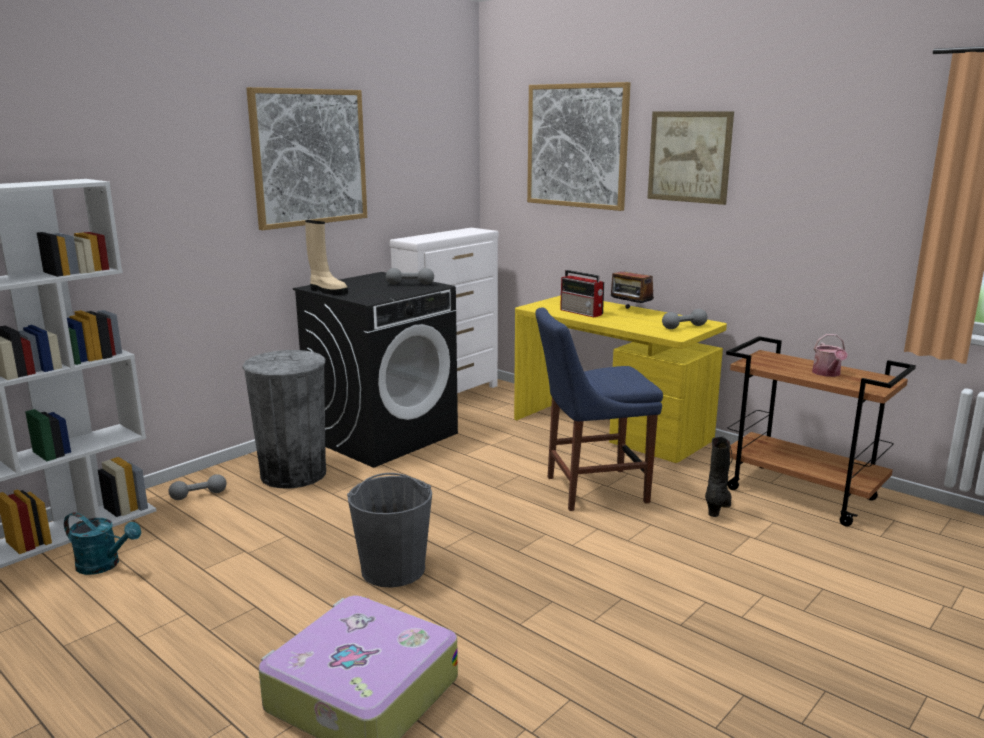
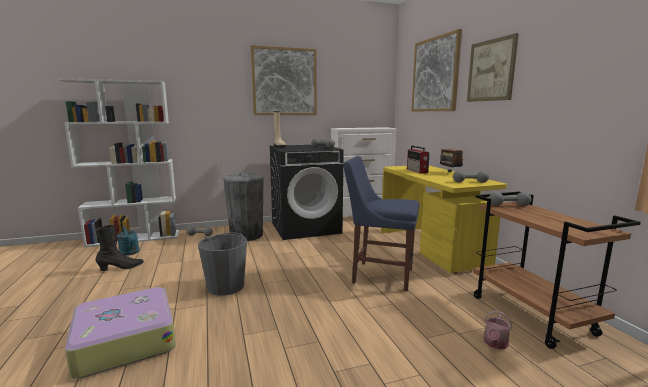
camera: 30 degrees right, 5 degrees down
black boot [705,436,732,517] -> black boot moved to [96,225,144,271]
watering can [812,334,848,377] -> watering can moved to [484,310,512,349]
none -> grey dumbbell [489,192,532,206]

